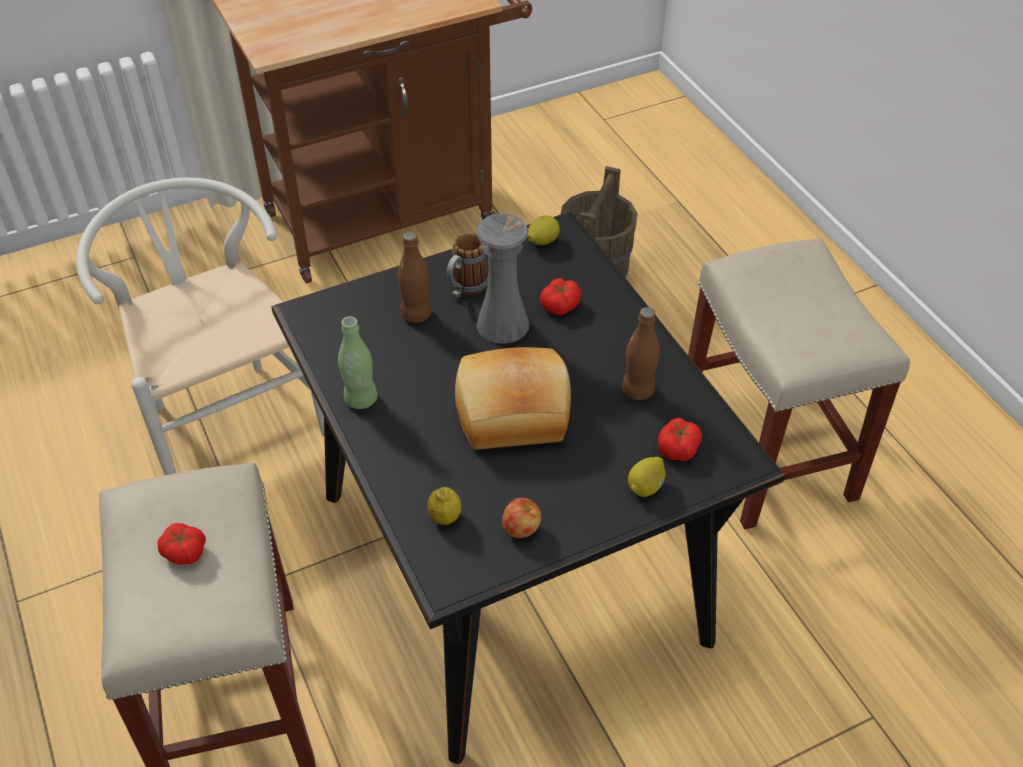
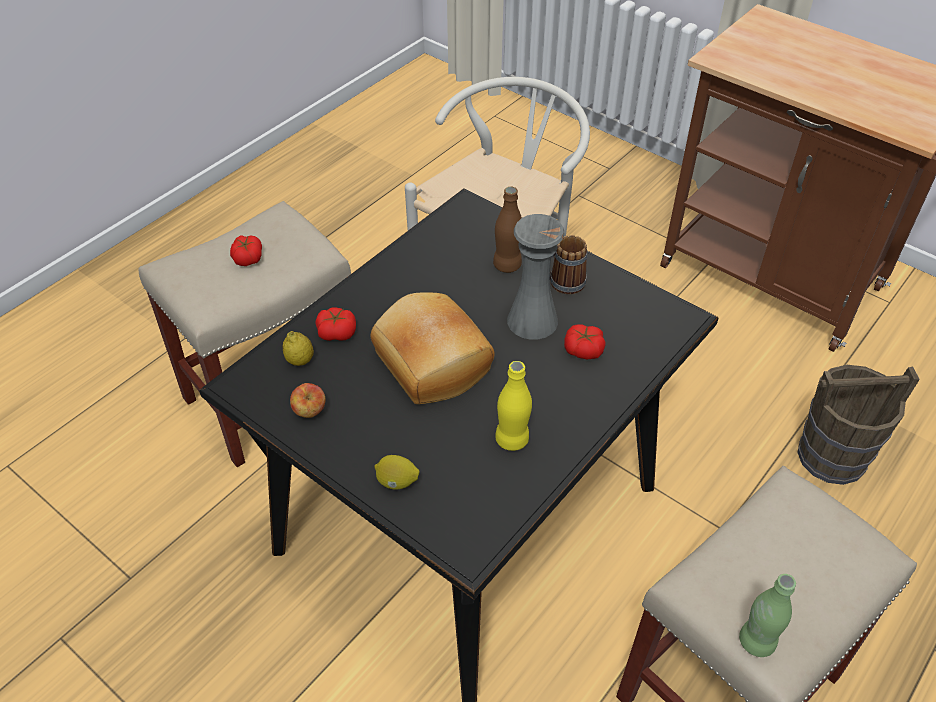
camera: 65 degrees right, 0 degrees up
green bottle [338,316,377,409] -> green bottle moved to [739,574,796,657]
lemon [527,215,560,245] -> none
brown bottle [622,307,660,400] -> yellow bottle [495,361,532,451]
tomato [658,418,702,461] -> tomato moved to [316,308,356,341]

